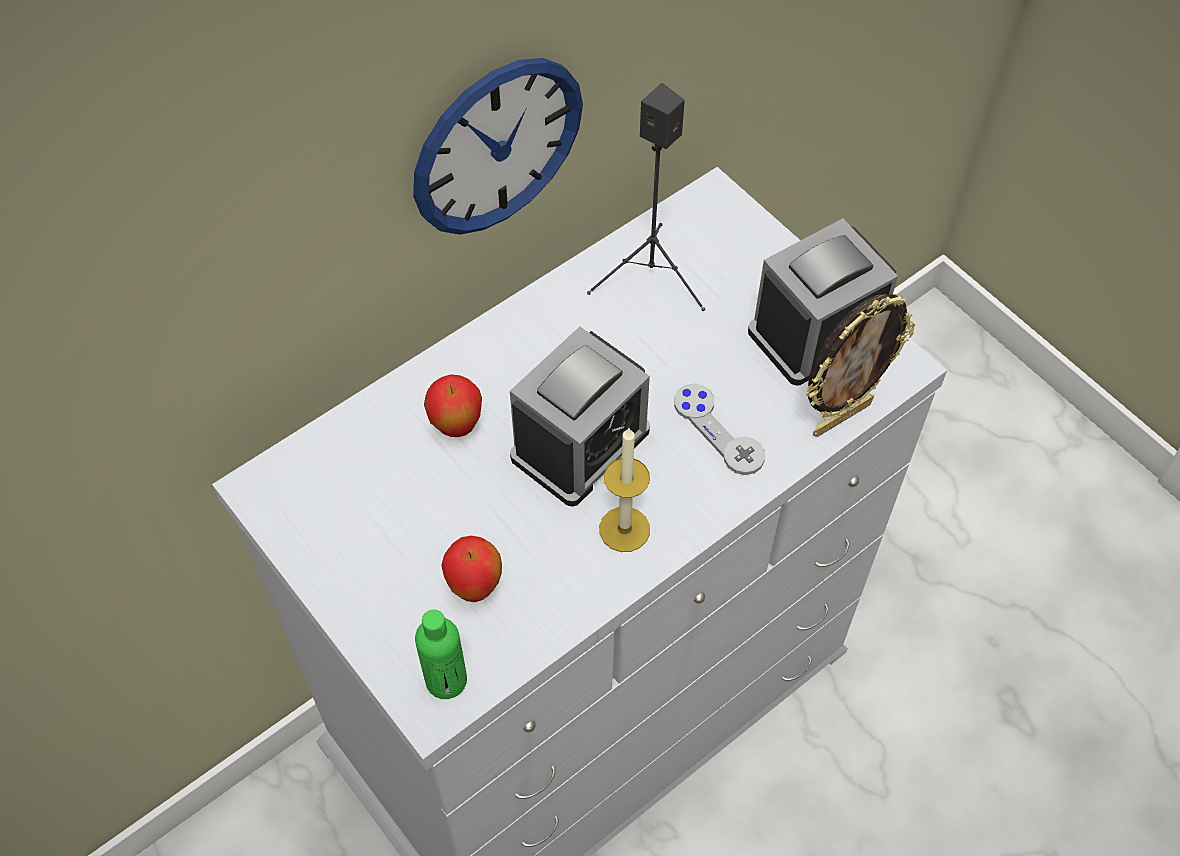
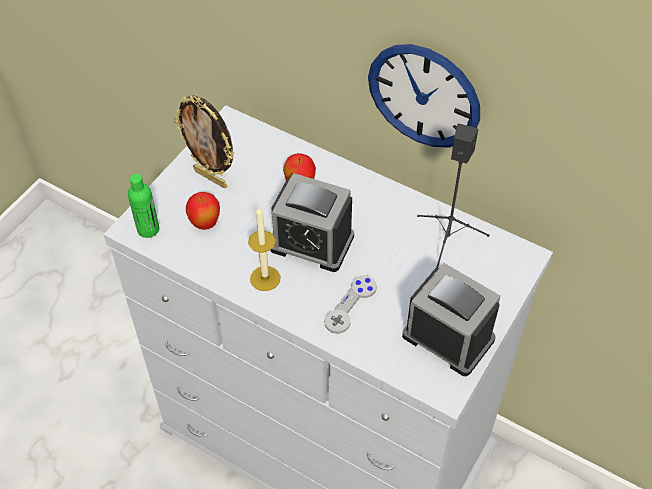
camera: 70 degrees right, 5 degrees down
picture frame [806,294,915,437] -> picture frame moved to [173,95,235,189]

